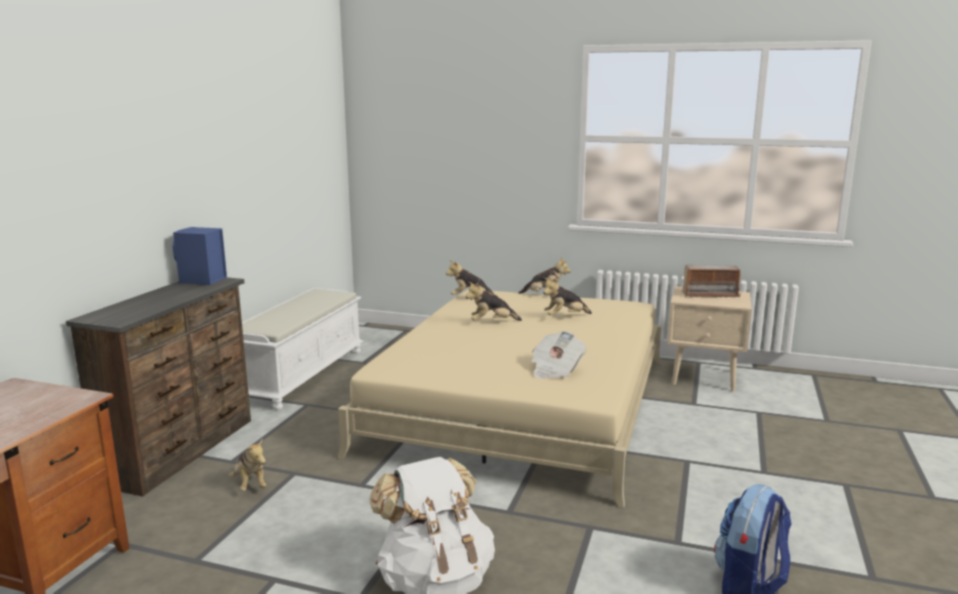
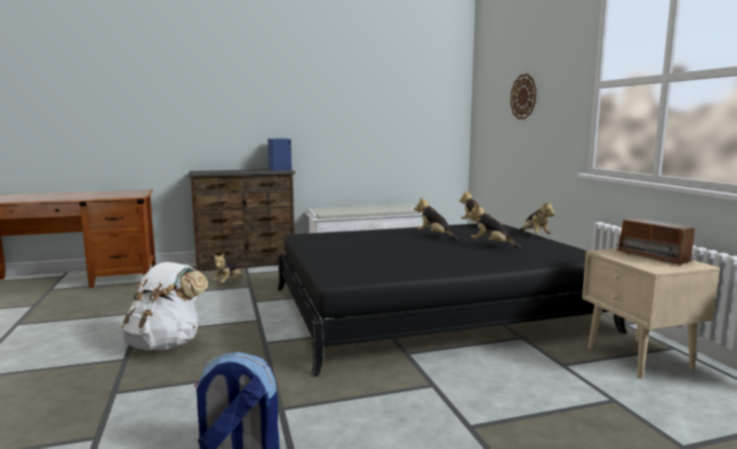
camera: 55 degrees right, 5 degrees down
beige bed [337,290,661,508] -> black bed [277,224,627,377]
newspaper [531,331,586,379] -> none
none -> wall clock [510,74,536,119]

